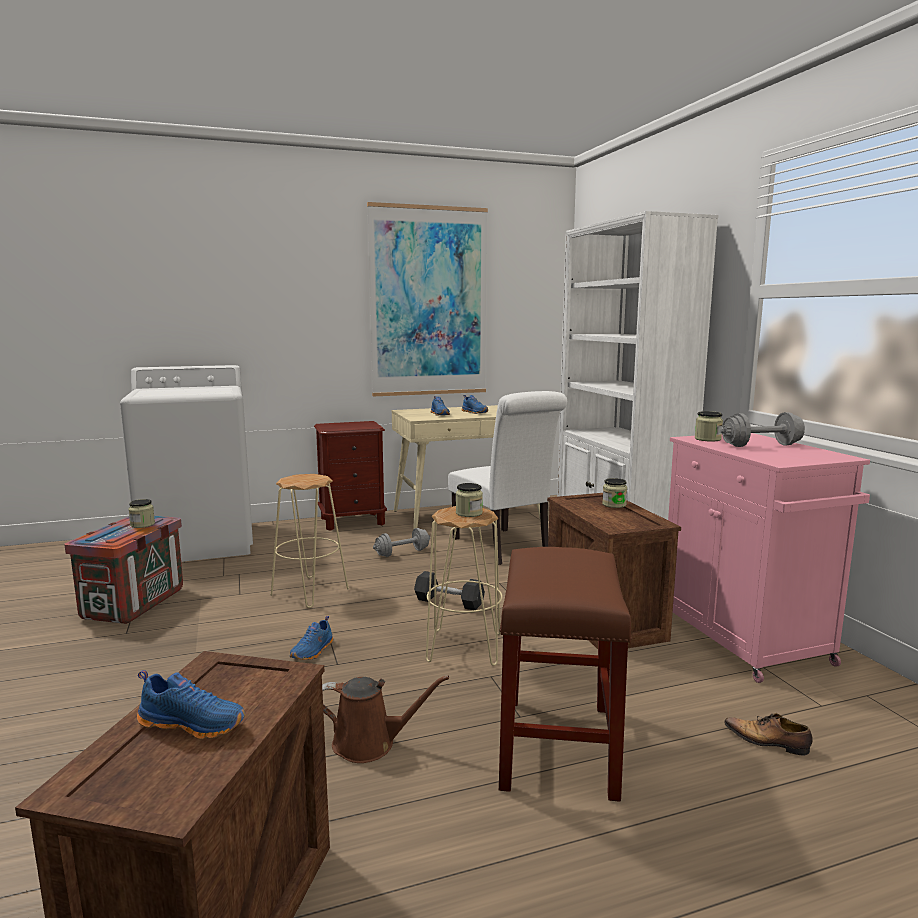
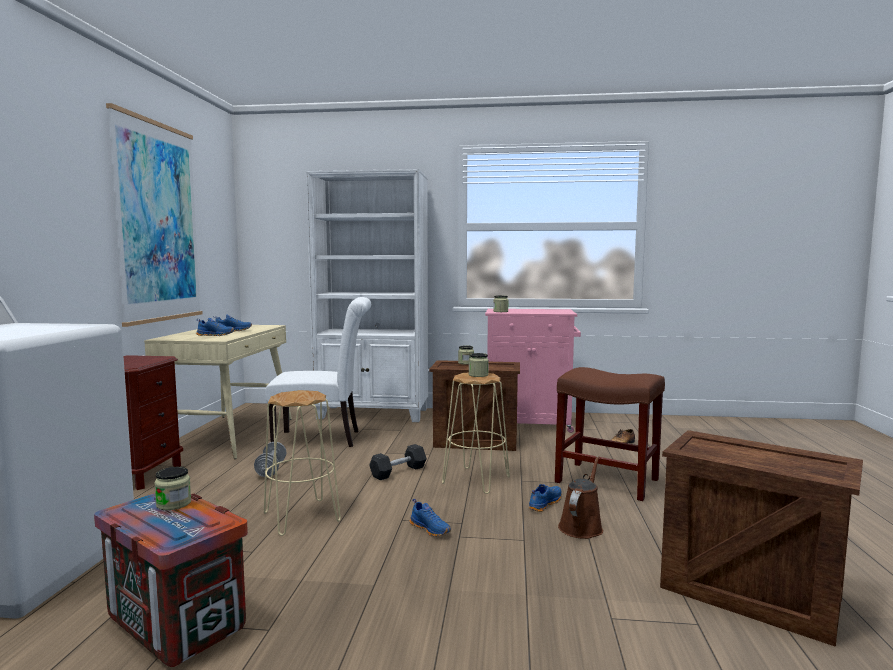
camera: 65 degrees left, 5 degrees down
blue shoe [137,670,246,739] -> blue shoe moved to [529,484,562,512]
grey dumbbell [720,412,805,447] -> none

